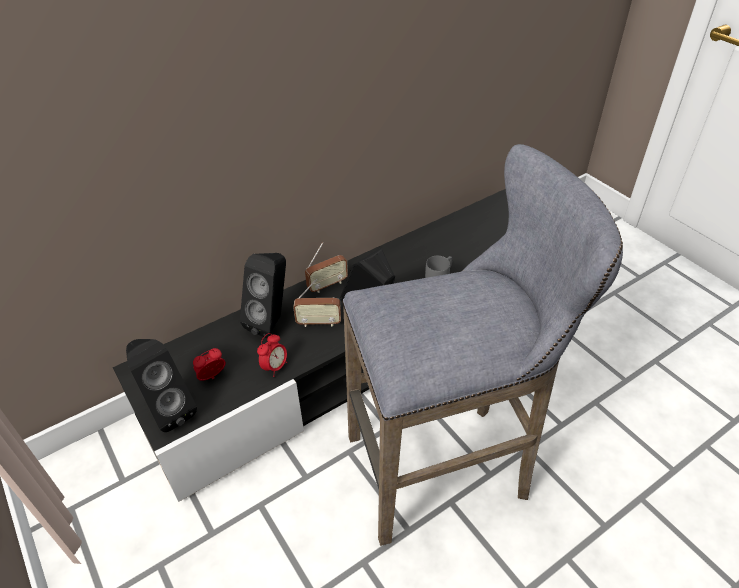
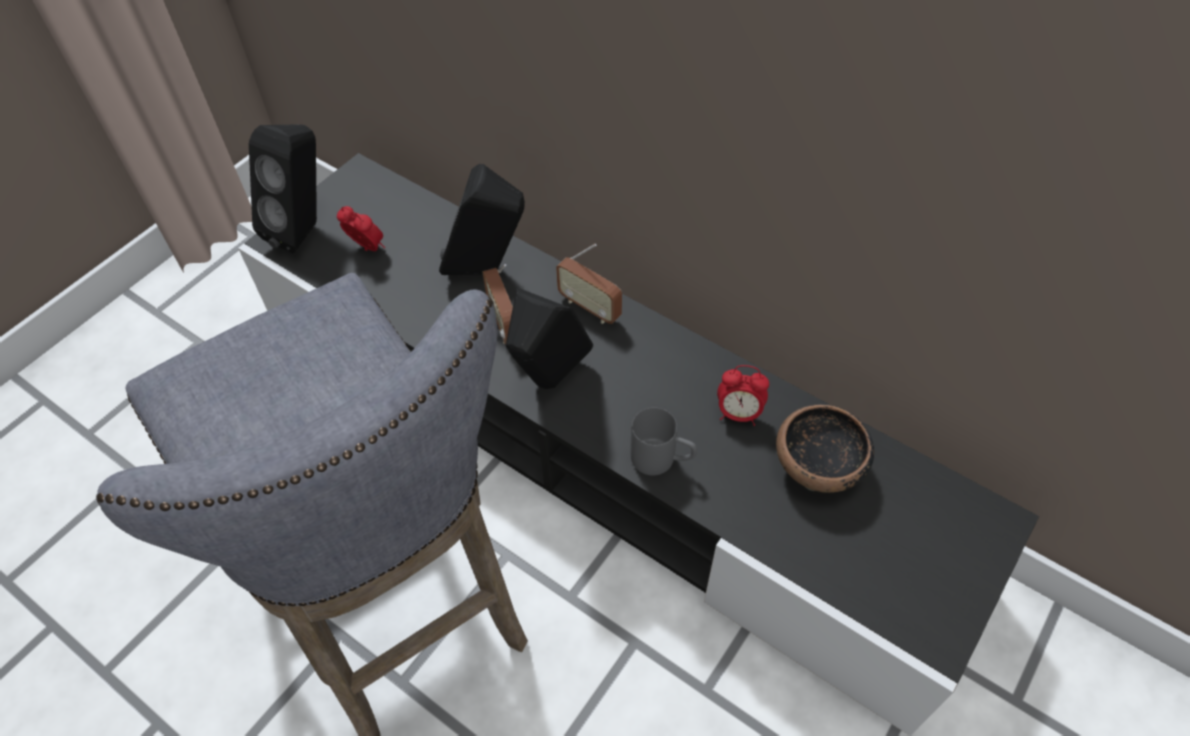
camera: 70 degrees right, 10 degrees up
alarm clock [257,333,287,377] -> alarm clock moved to [717,365,769,426]
none -> bowl [776,404,874,493]

